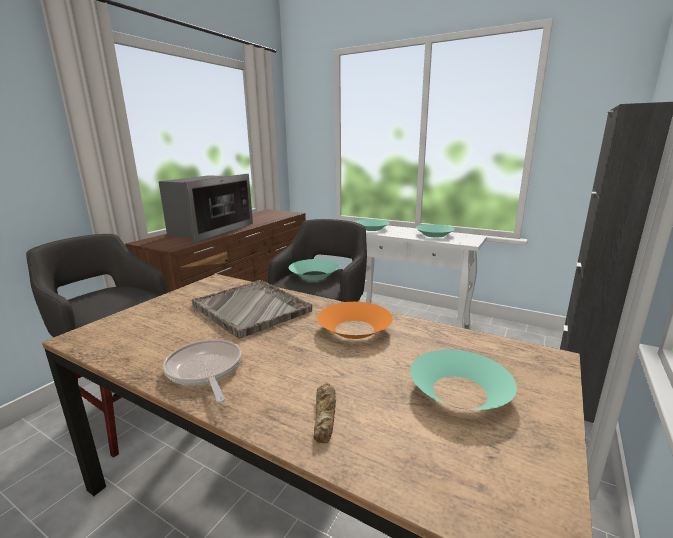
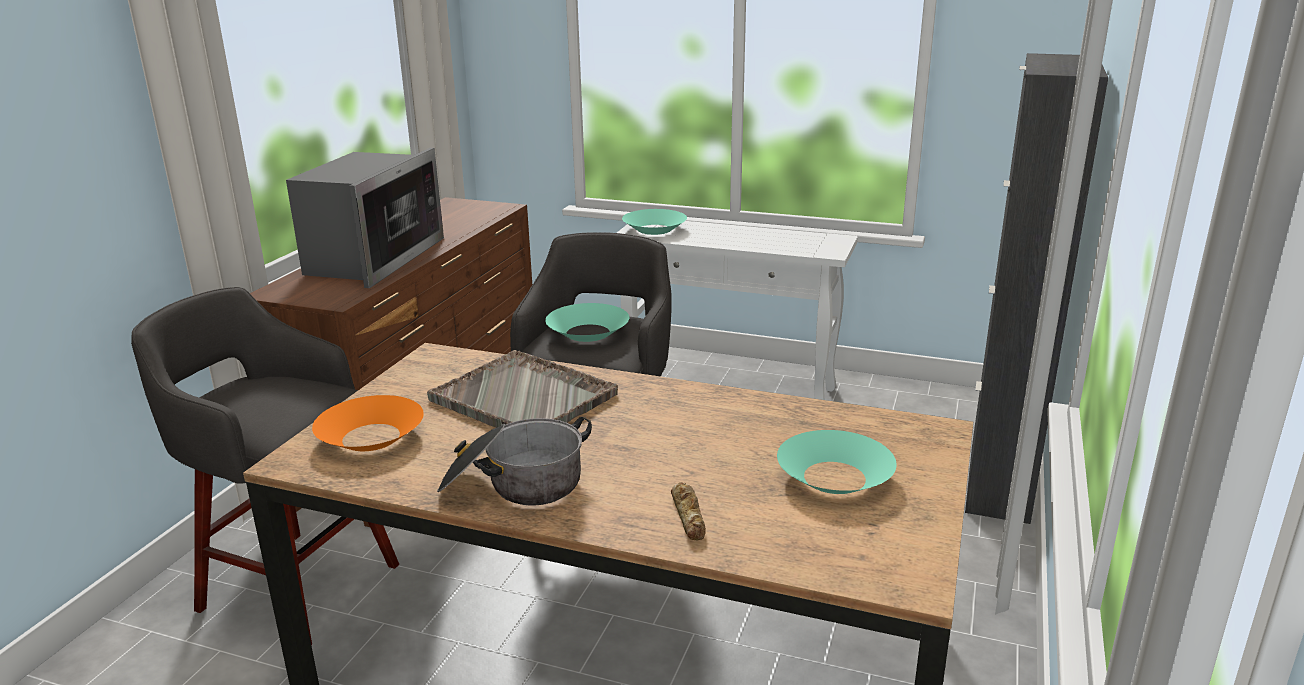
camera: 10 degrees left, 5 degrees up
frying pan [163,339,241,403] -> cooking pot [437,417,592,505]
orange bowl [317,302,393,339] -> orange bowl moved to [312,395,424,451]
turquoise bowl [416,224,455,238] -> none

